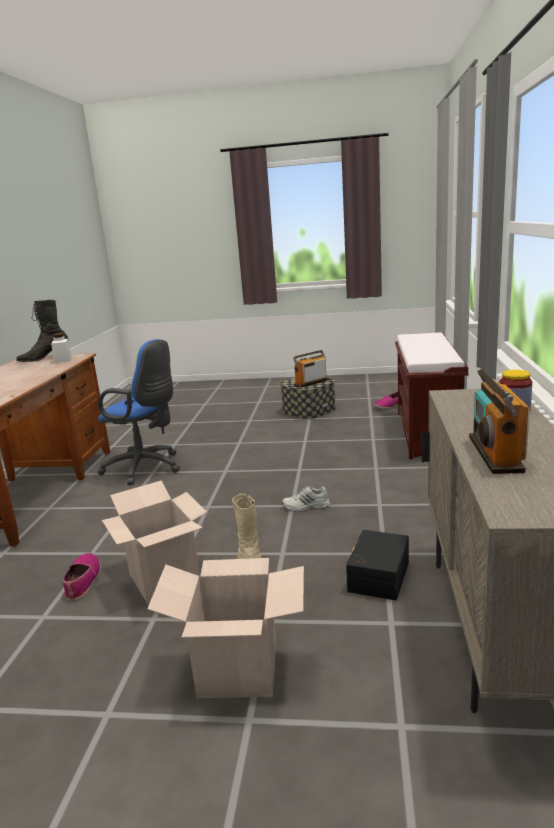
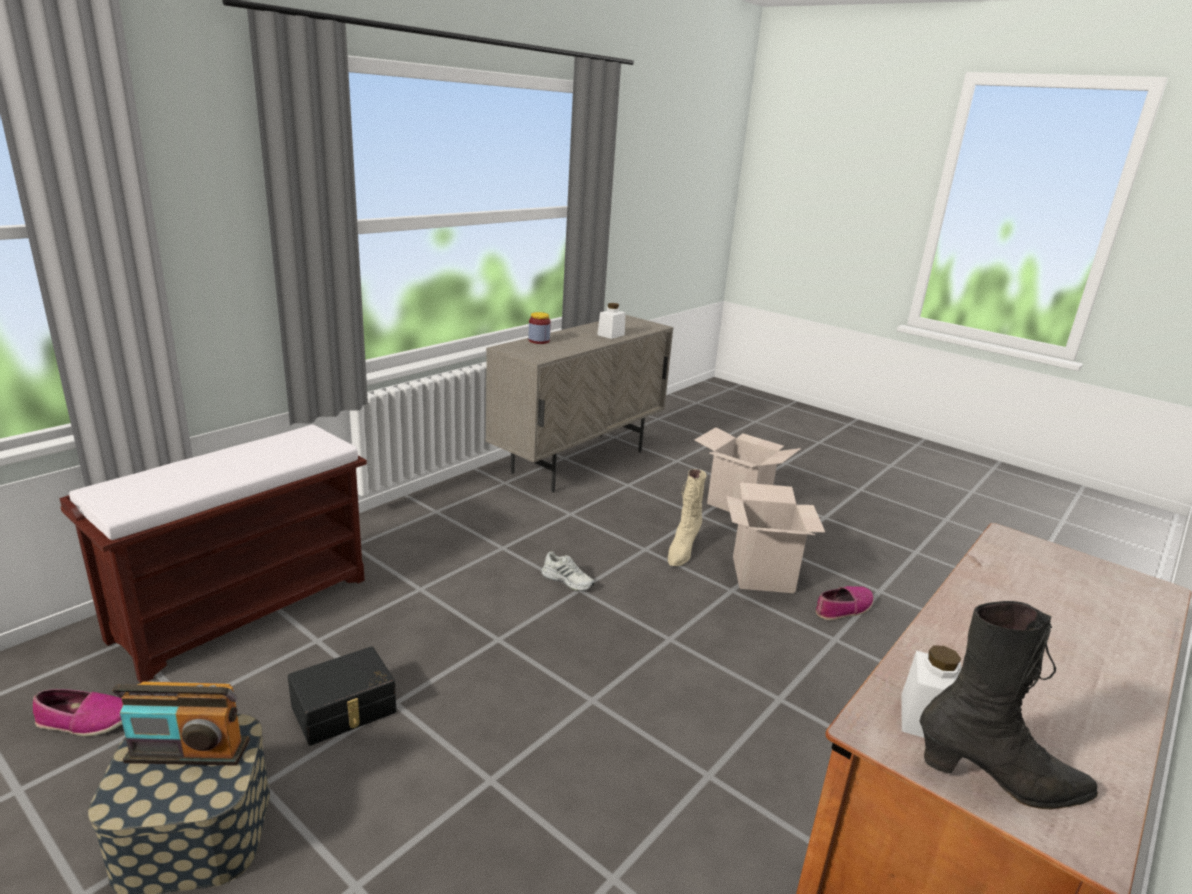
camera: 150 degrees left, 5 degrees up
shoe [63,553,101,601] -> shoe turned 150 degrees counterclockwise [816,586,874,620]
blue office chair [98,339,180,485] -> none
black storage box [346,530,409,600] -> black storage box moved to [288,646,396,746]
radio [469,369,530,474] -> white jar [598,303,625,339]

